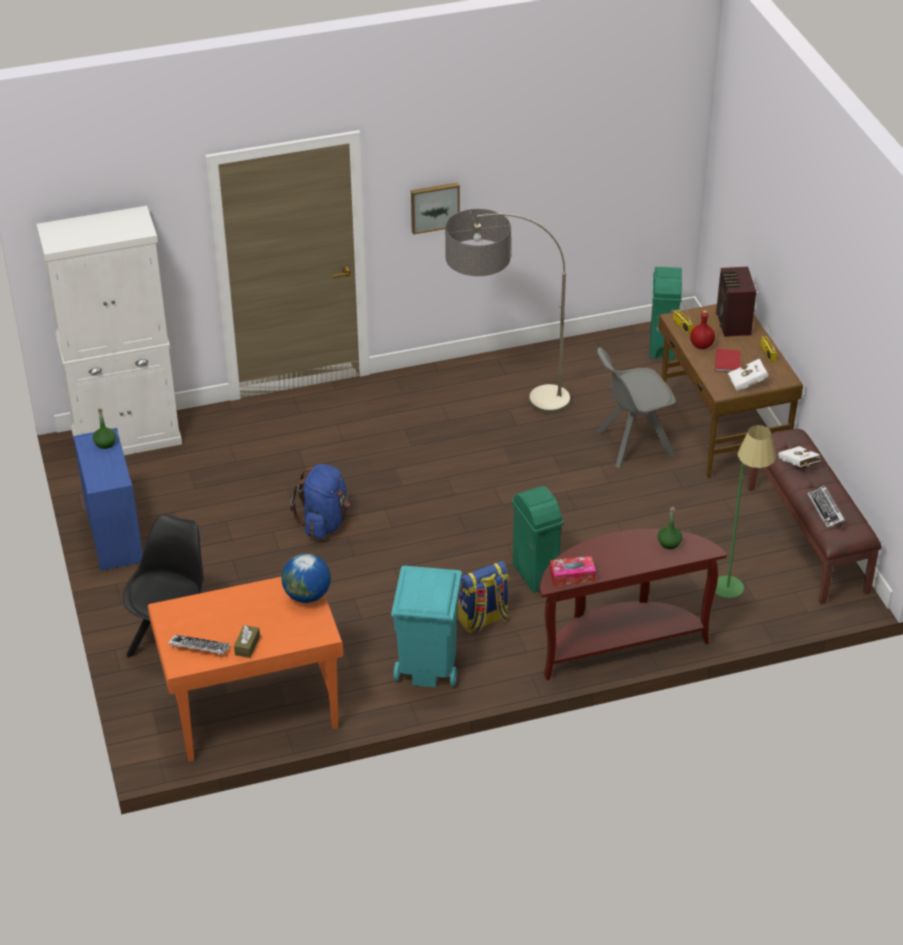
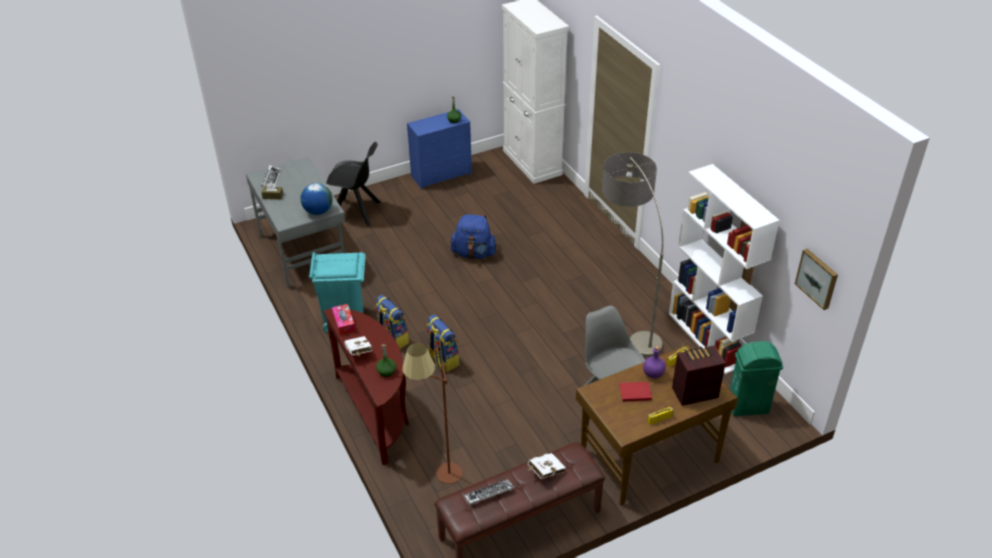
camera: 80 degrees right, 0 degrees up
orange desk [148,576,343,762] -> grey desk [246,157,345,288]
picture [411,182,460,235] -> picture moved to [795,249,838,310]
green trash can [512,486,563,593] -> backpack [426,315,460,372]
red bottle [690,310,715,349] -> purple bottle [643,346,666,379]
green floor lamp [715,425,776,599] -> brown floor lamp [402,343,462,484]
white book [728,358,772,391] -> white book moved to [344,336,372,356]
none -> white bookcase [669,164,780,374]

